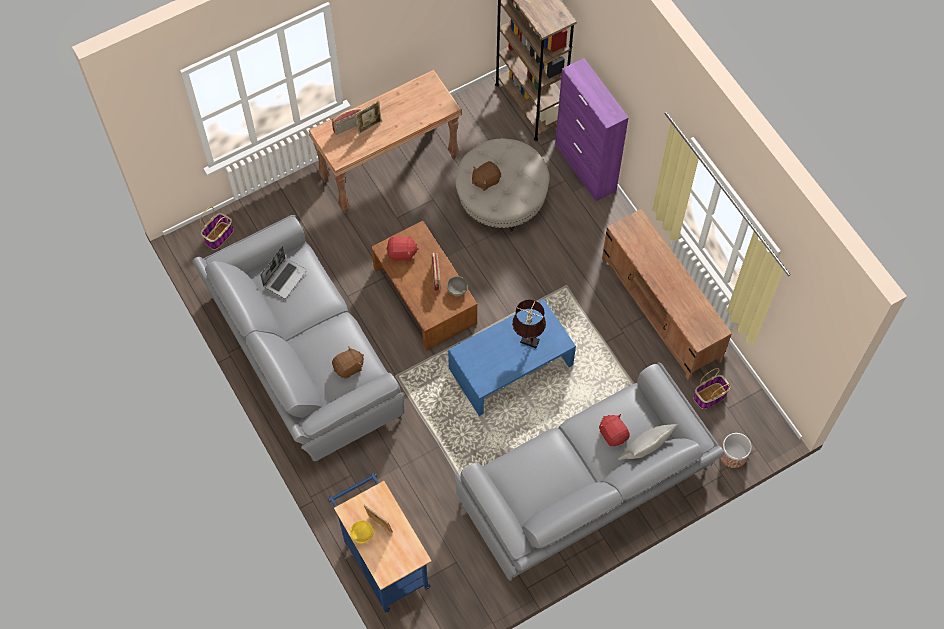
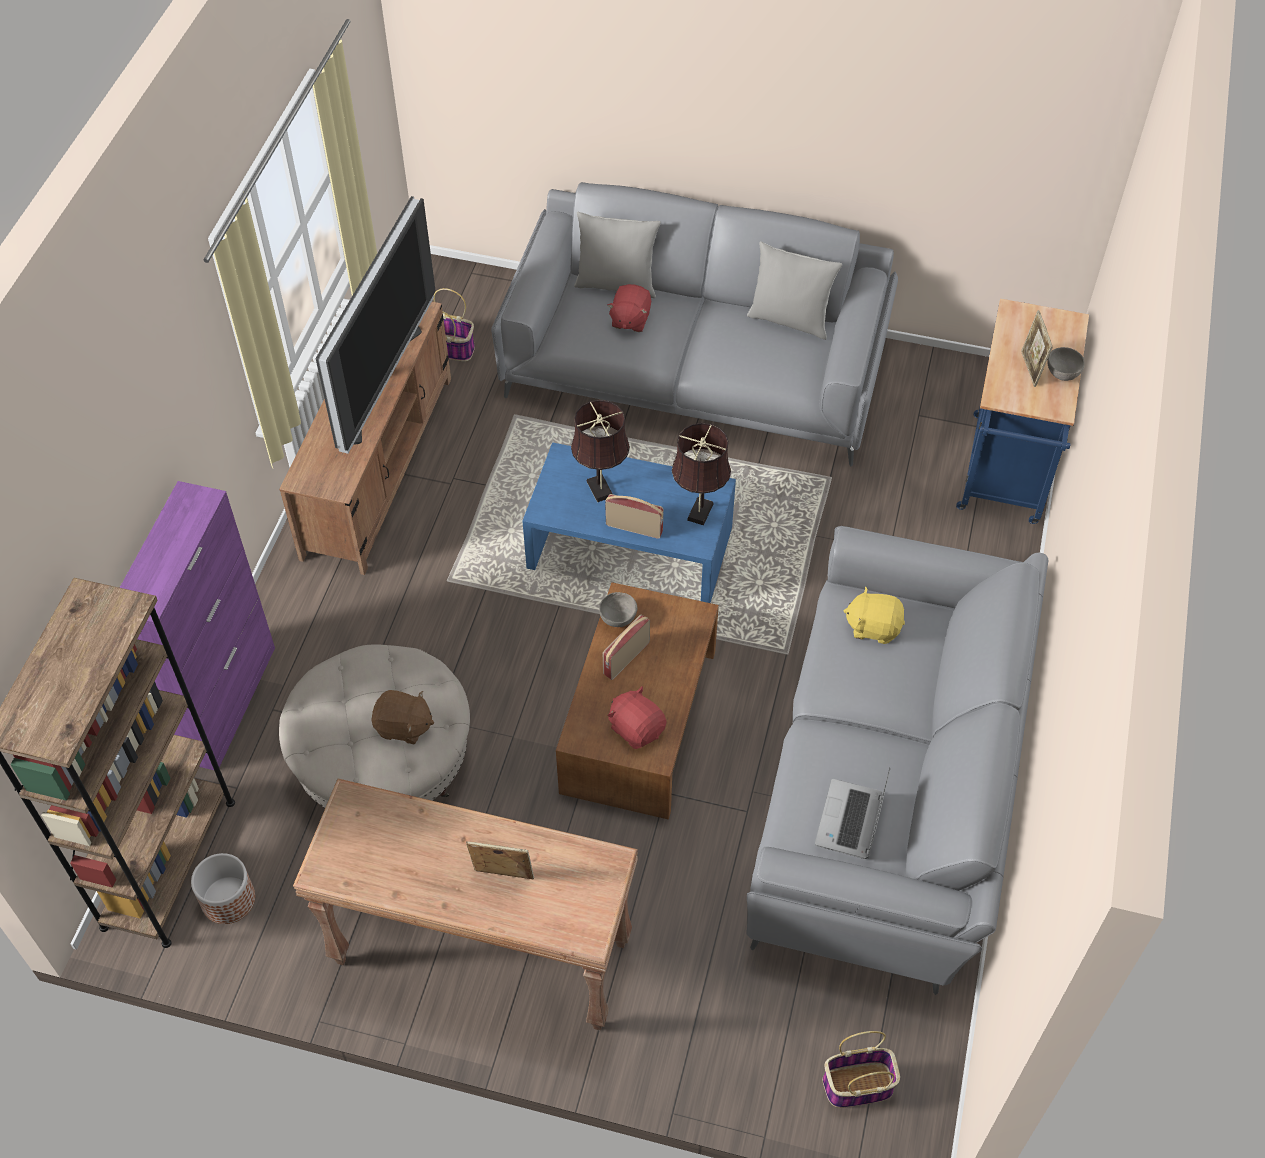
camera: 135 degrees left, 10 degrees down
laptop [260,246,307,299] -> laptop turned 60 degrees counterclockwise [815,767,890,859]
radio [332,107,362,135] -> radio moved to [605,494,664,539]
brown plush toy [332,346,364,379] -> yellow plush toy [843,586,905,644]
yellow bowl [350,520,374,544] -> grey bowl [1047,347,1085,381]
planter [720,433,752,468] -> planter moved to [191,853,255,924]
none -> television [316,196,436,454]
none -> brown table lamp [672,423,731,525]
none -> grey pillow [747,241,842,340]

